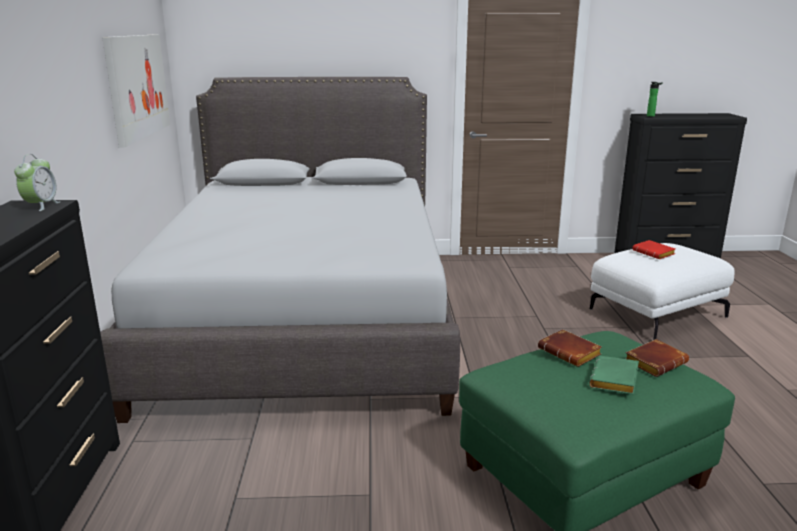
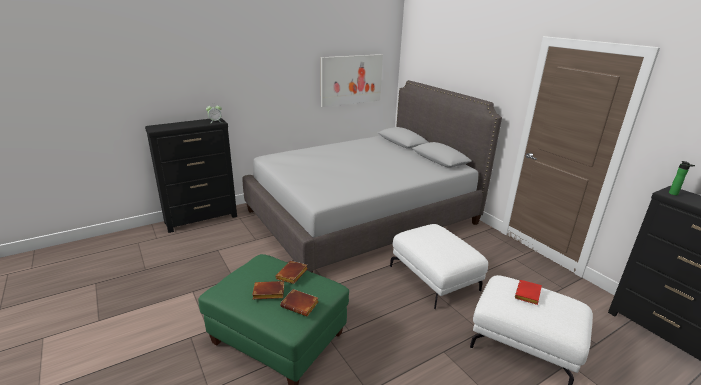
camera: 60 degrees right, 5 degrees up
green book [590,356,639,394] -> brown book [252,281,284,299]
none -> white ottoman [390,224,488,309]

